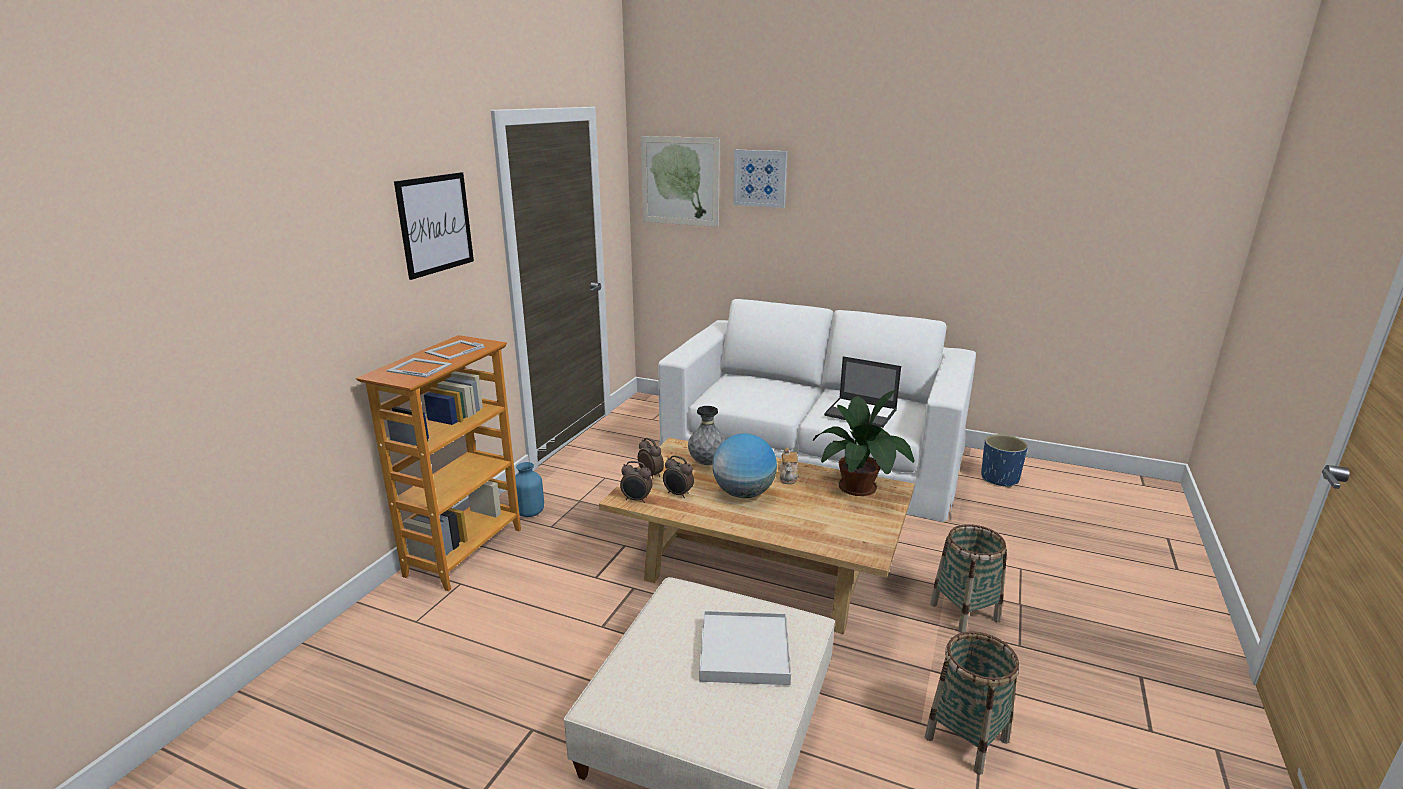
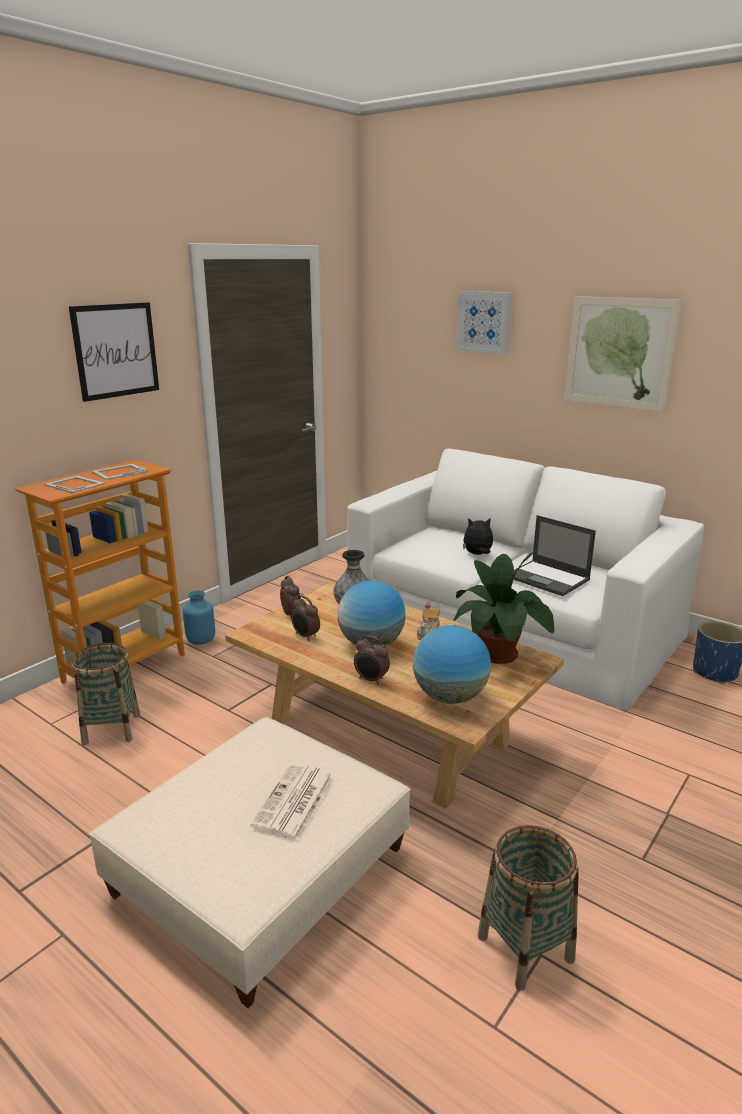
camera: 15 degrees right, 0 degrees up
alarm clock [620,461,652,503] -> alarm clock moved to [354,635,390,685]
picture [641,136,720,227] -> picture moved to [564,296,682,412]
white tray [699,611,791,685] -> newspaper [251,763,334,840]
basket [930,524,1007,633] -> basket moved to [71,643,140,745]
none -> globe [413,625,491,704]
none -> plush toy [463,518,493,555]

